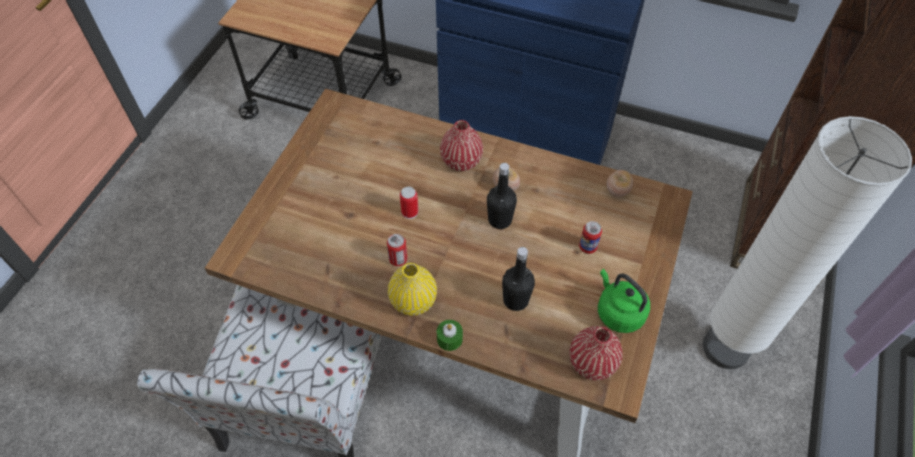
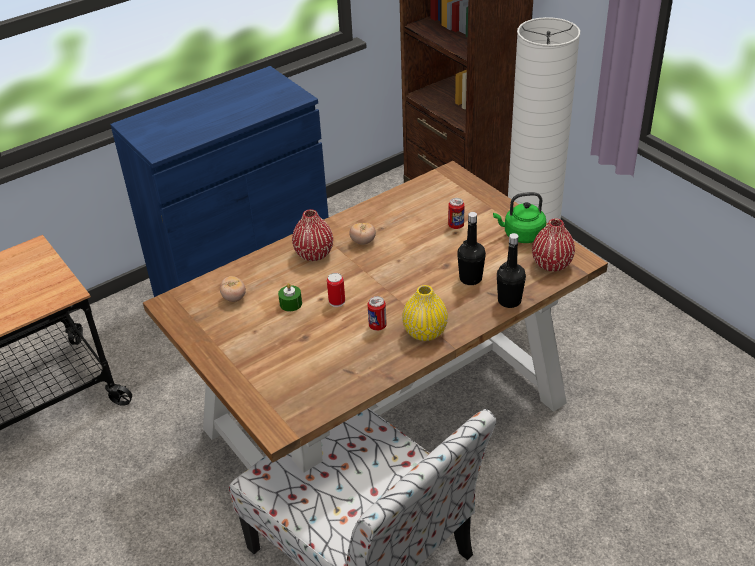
camera: 55 degrees left, 15 degrees down
green candle [437,320,463,351] -> green candle moved to [278,283,302,311]
black bottle [487,163,517,229] -> black bottle moved to [497,233,526,308]
tomato [607,170,633,197] -> tomato moved to [220,276,246,302]

